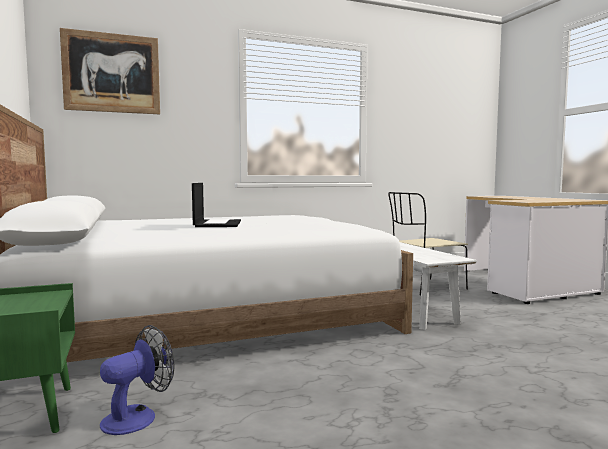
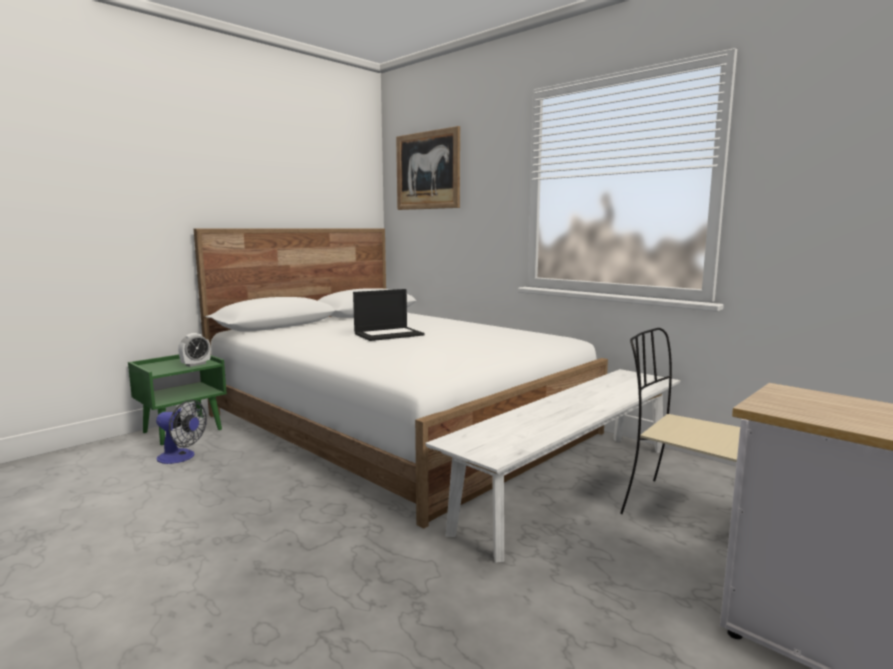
camera: 65 degrees right, 5 degrees up
none -> alarm clock [178,333,211,367]

